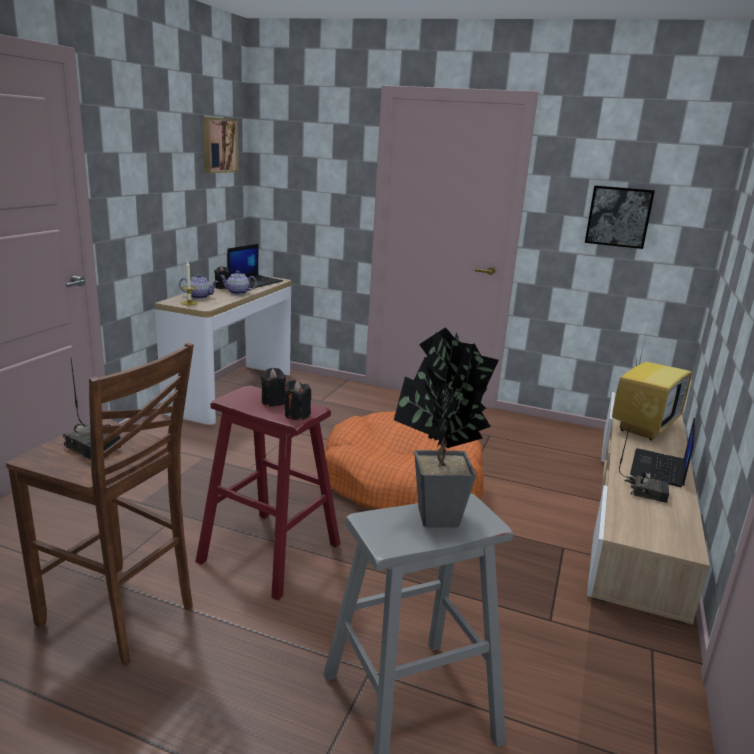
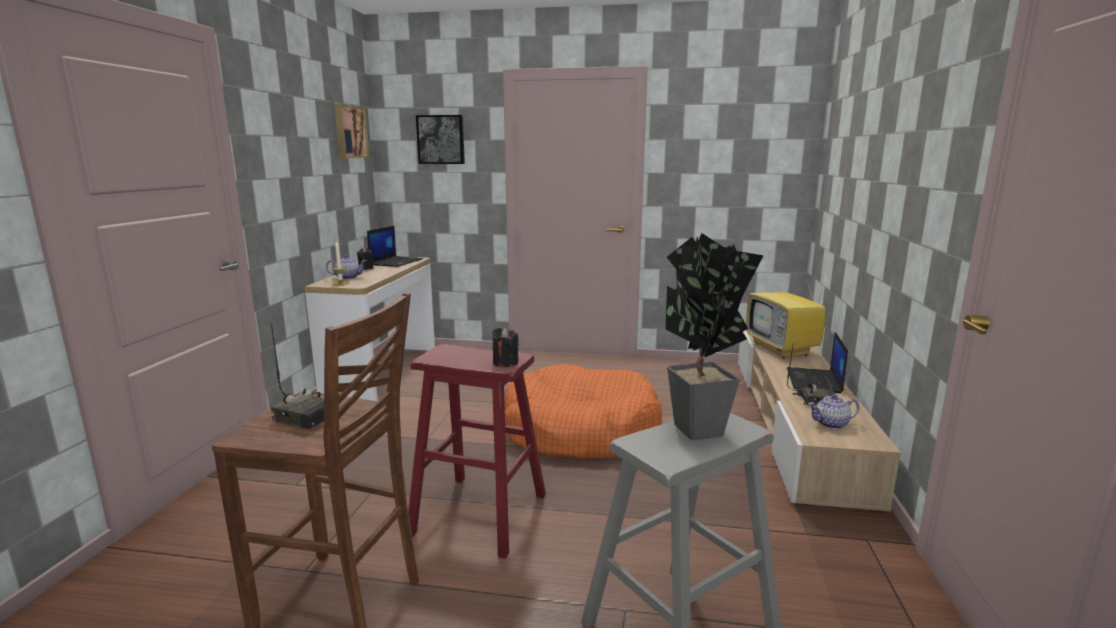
camera: 10 degrees left, 5 degrees down
teapot [219,271,257,295] -> teapot moved to [808,394,859,429]
black candle [261,368,286,406] -> none
picture [585,185,655,249] -> picture moved to [416,115,465,164]
television [612,326,692,441] -> television turned 135 degrees clockwise [746,269,826,358]

